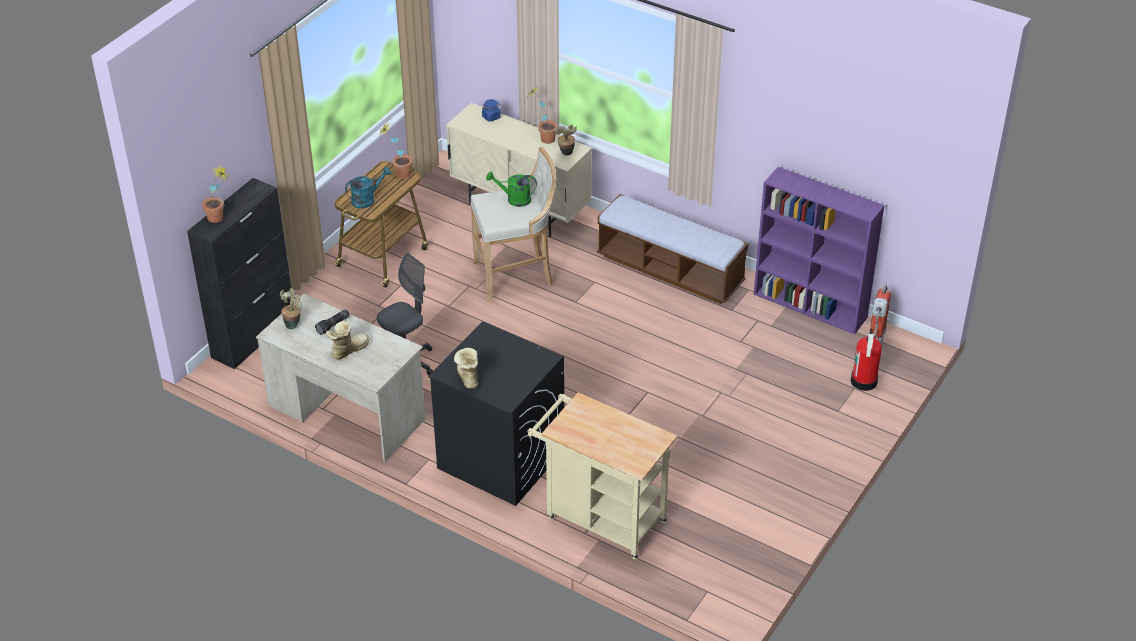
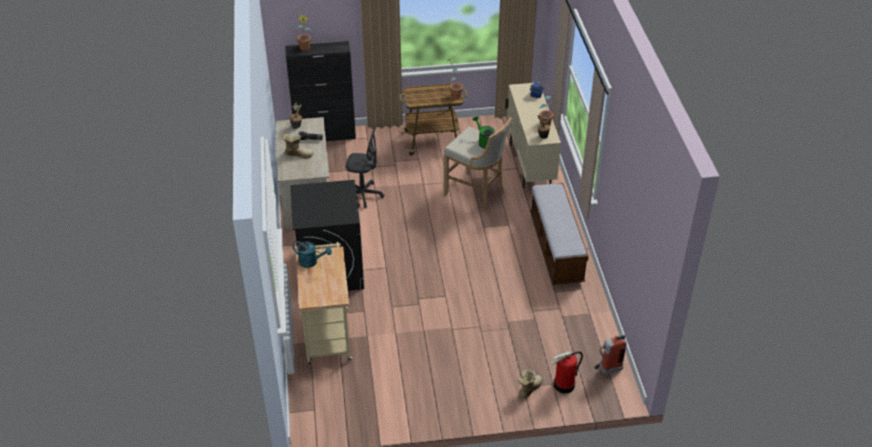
camera: 50 degrees right, 0 degrees up
turquoise watering can [345,167,391,209] -> turquoise watering can moved to [293,241,332,268]
boot [454,348,478,389] -> boot moved to [518,369,543,398]
purple bookcase [754,167,884,334] -> none

